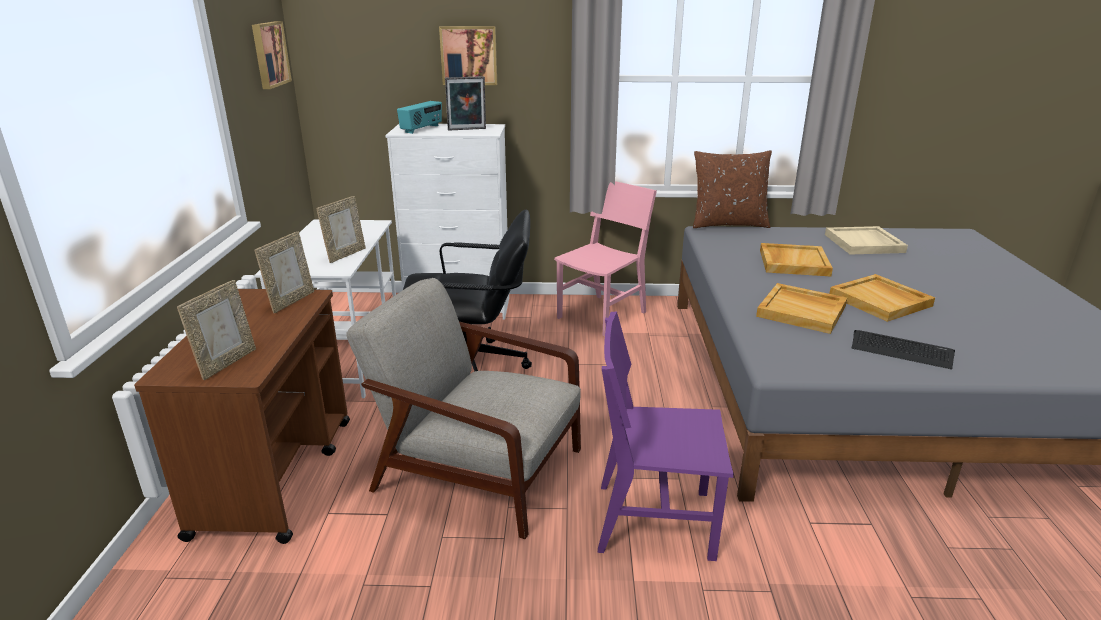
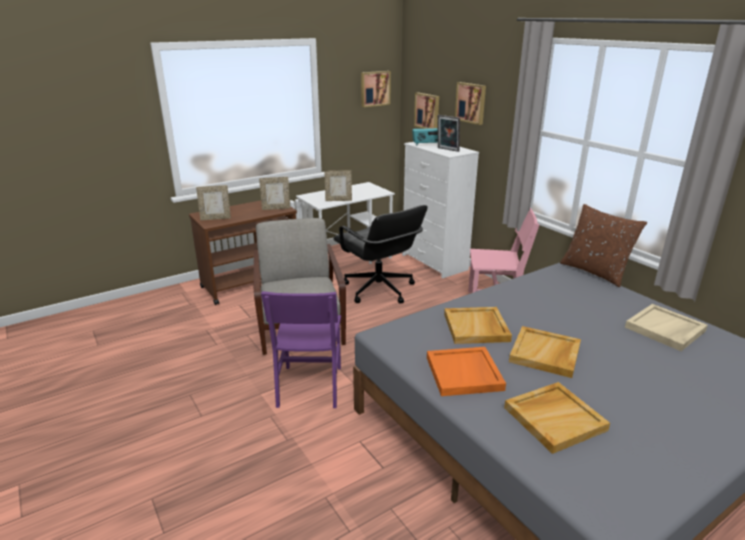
camera: 55 degrees right, 0 degrees up
purple chair [598,311,734,561] -> purple chair turned 150 degrees counterclockwise [261,291,341,408]
beige tray [760,243,833,276] -> beige tray moved to [504,382,610,454]
keyboard [852,330,955,370] -> orange tray [427,347,506,396]
none -> picture [414,92,439,129]

